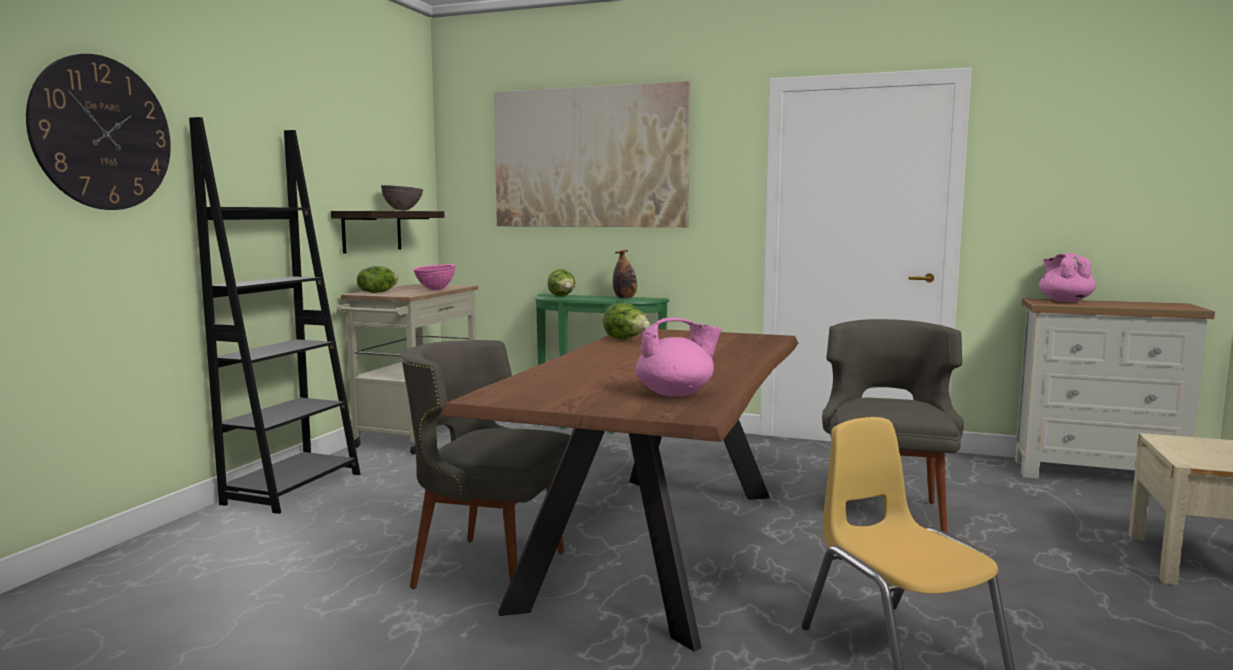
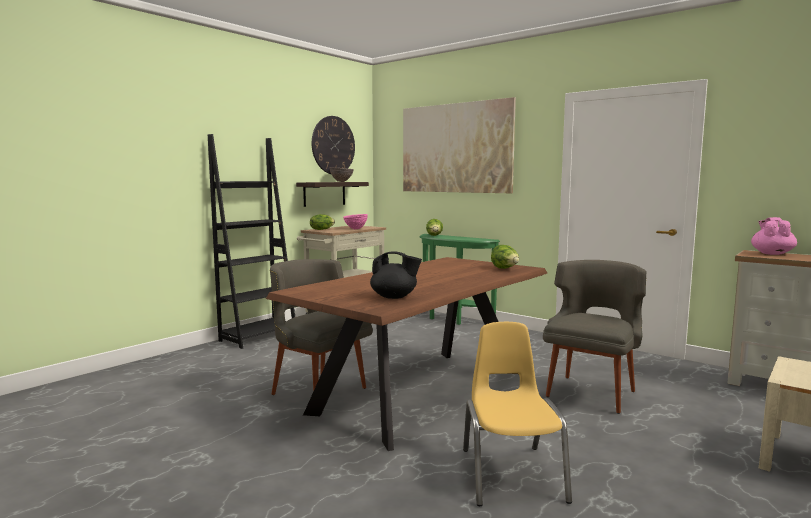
camera: 20 degrees right, 0 degrees up
wall clock [26,54,171,210] -> wall clock moved to [312,116,355,174]
lettuce [603,303,650,339] -> lettuce moved to [491,245,519,269]
bottle [613,250,637,298] -> none
pink teapot [635,317,722,397] -> black teapot [370,251,422,299]

